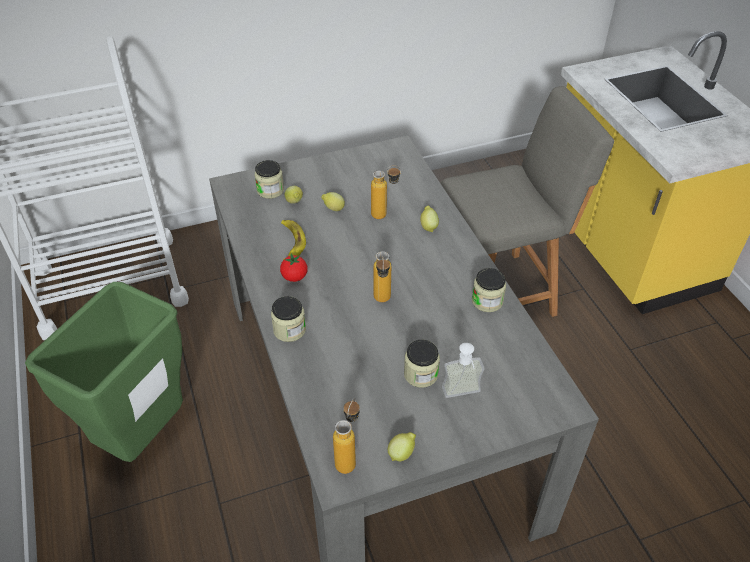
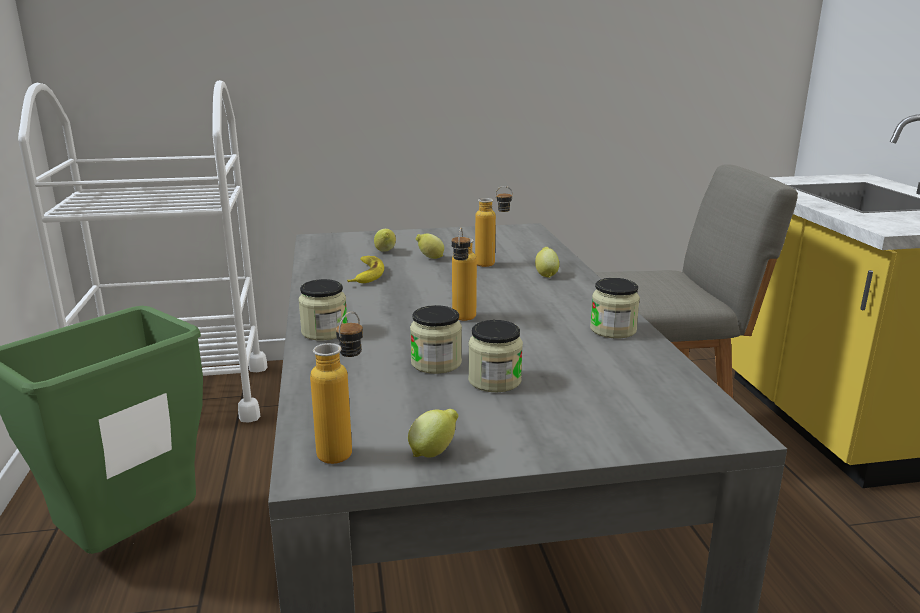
camera: 10 degrees right, 25 degrees down
jar [255,160,284,199] -> jar moved to [410,305,462,374]
tomato [280,253,308,282] -> none
soap dispenser [442,343,484,398] -> none

